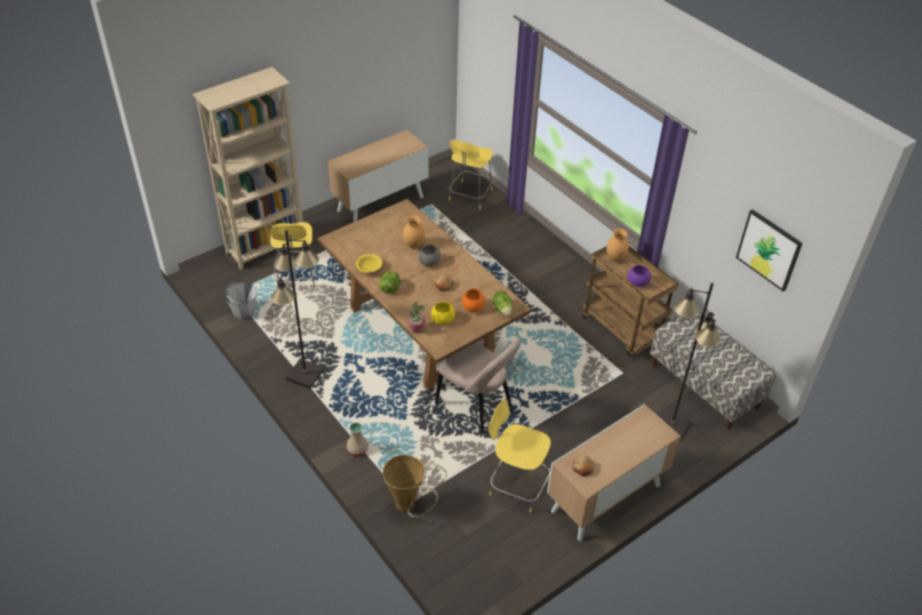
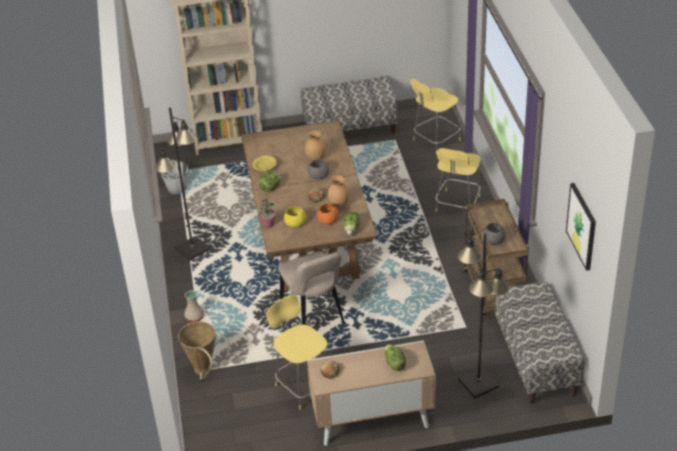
camera: 30 degrees right, 5 degrees down
yellow stool [270,222,316,287] -> yellow stool moved to [435,148,480,212]
cabinet [328,130,429,222] -> bench [301,77,398,134]
brown vase [607,229,629,261] -> brown vase moved to [328,176,349,208]
purple bowl [628,265,651,287] -> grey bowl [483,223,506,244]
none -> lettuce [385,344,406,371]

